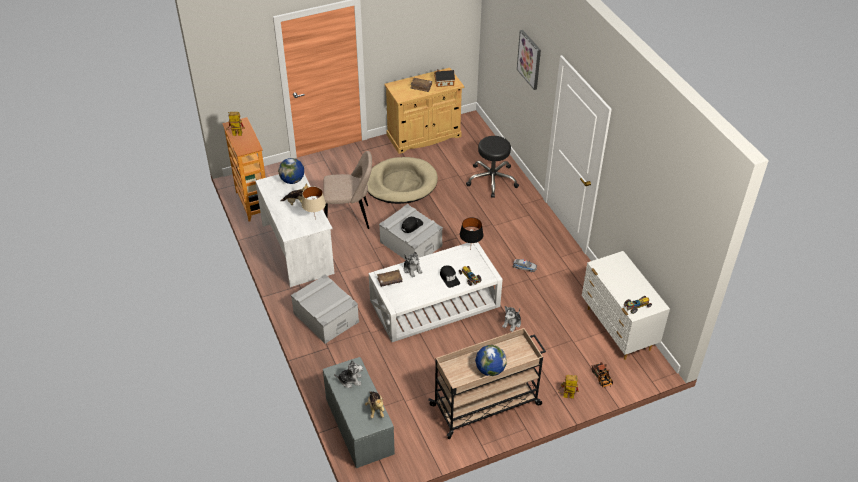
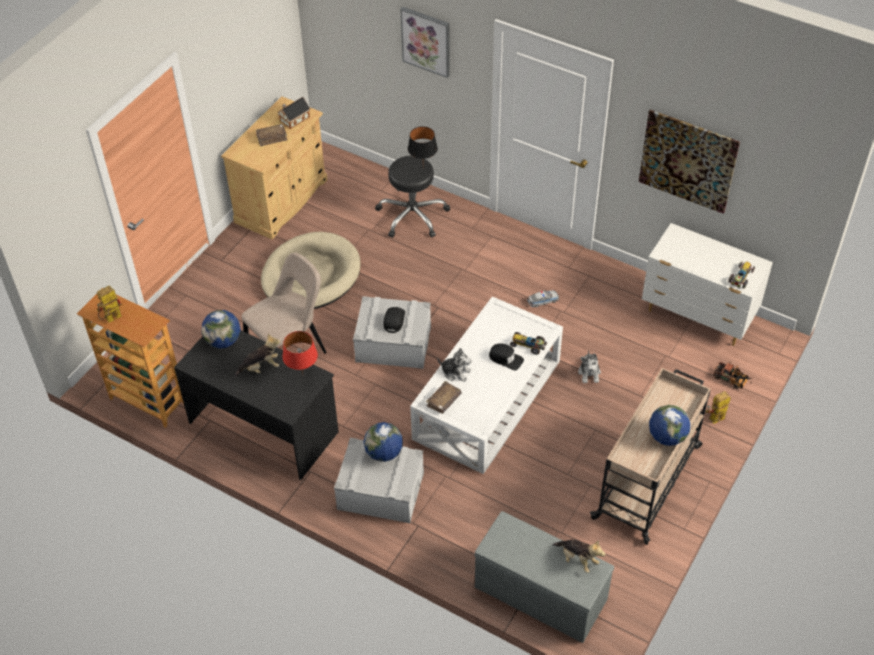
camera: 35 degrees left, 5 degrees up
white desk [255,174,335,287] -> black desk [174,330,339,480]
beige table lamp [302,187,326,220] -> red table lamp [282,331,318,374]
plush toy [334,360,363,388] -> none
black table lamp [460,217,483,243] -> black table lamp moved to [408,126,438,159]
none -> globe [363,422,403,462]
none -> picture [639,110,740,214]

